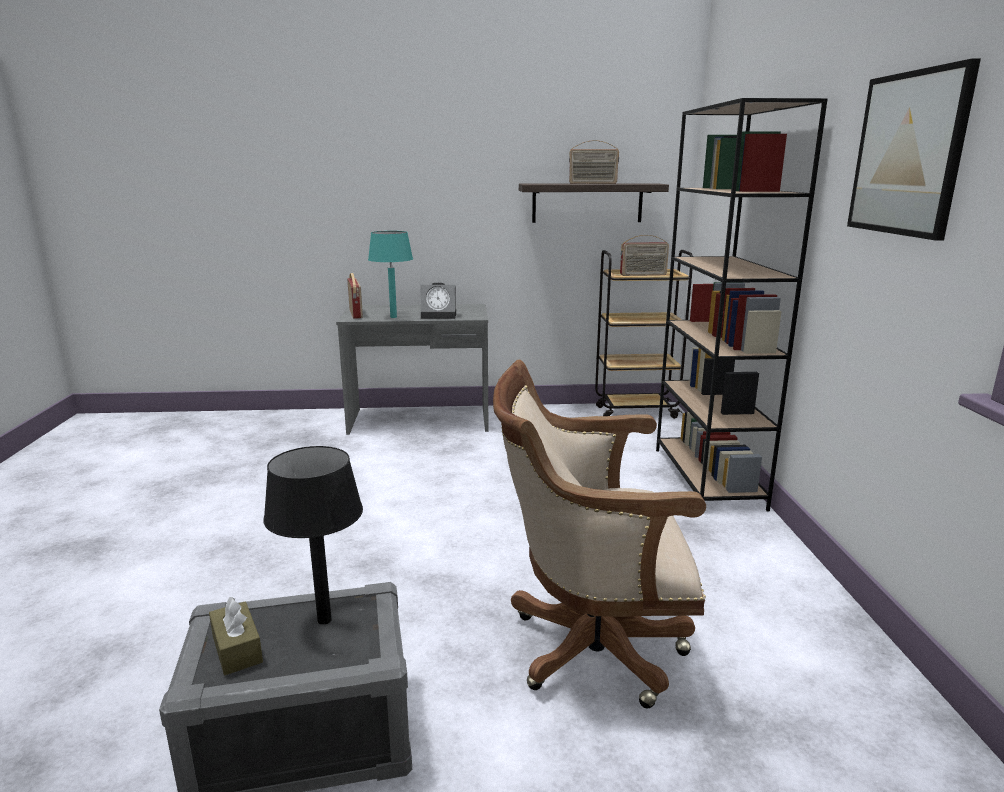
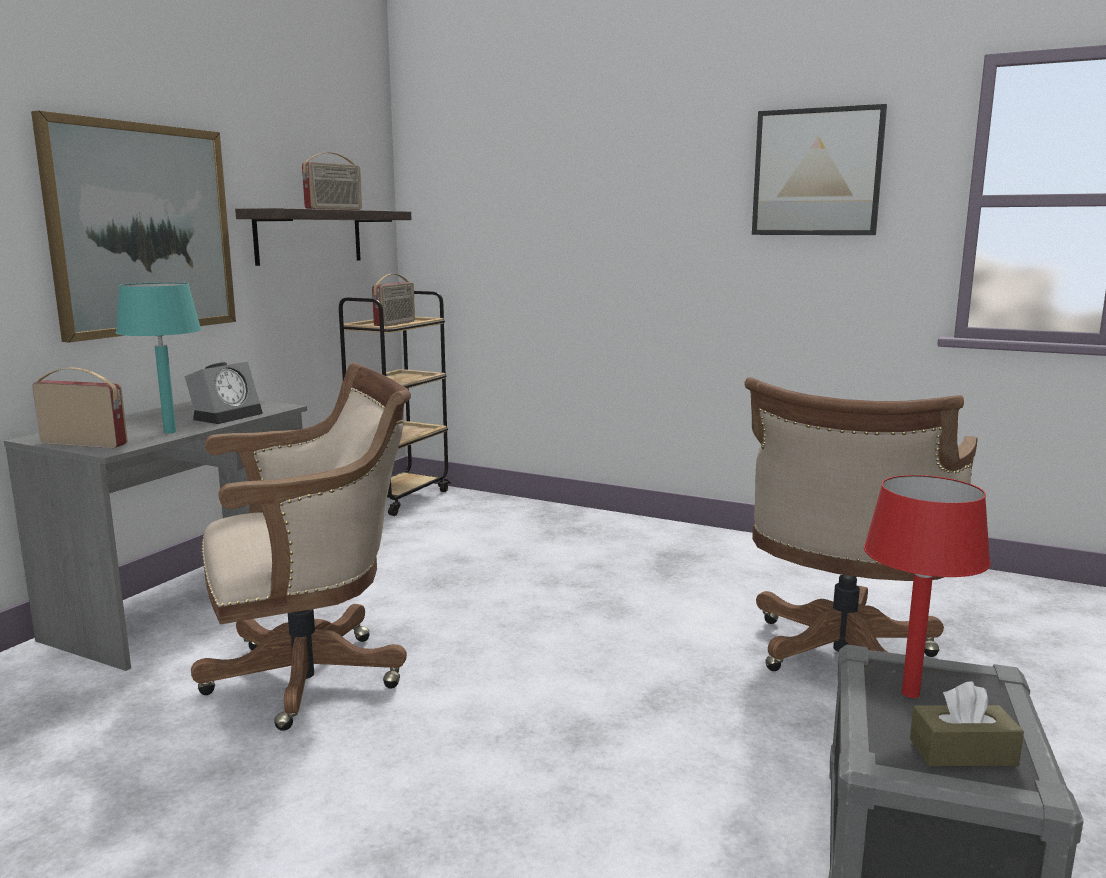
camera: 60 degrees left, 5 degrees down
black table lamp [263,446,363,625] -> red table lamp [864,475,991,698]
beige bookcase [656,98,828,511] -> none
none -> picture [31,111,236,342]
none -> office chair [191,363,411,731]

